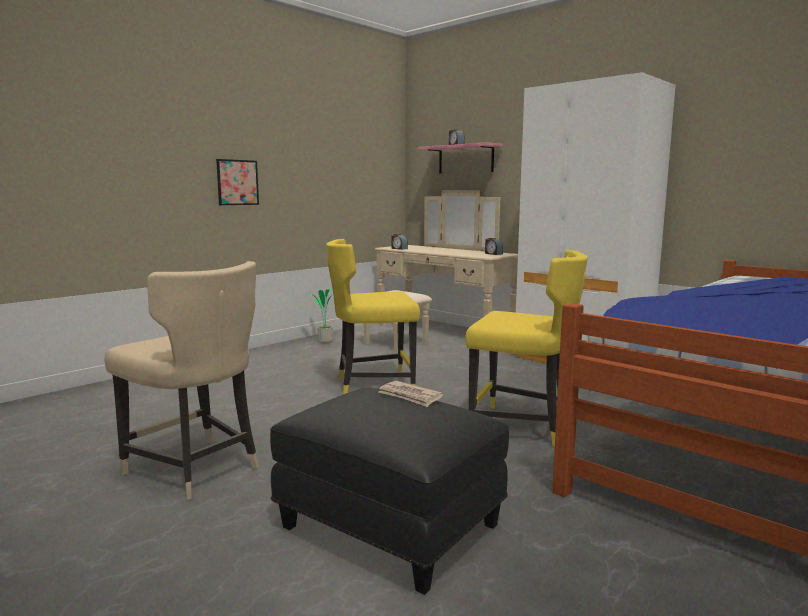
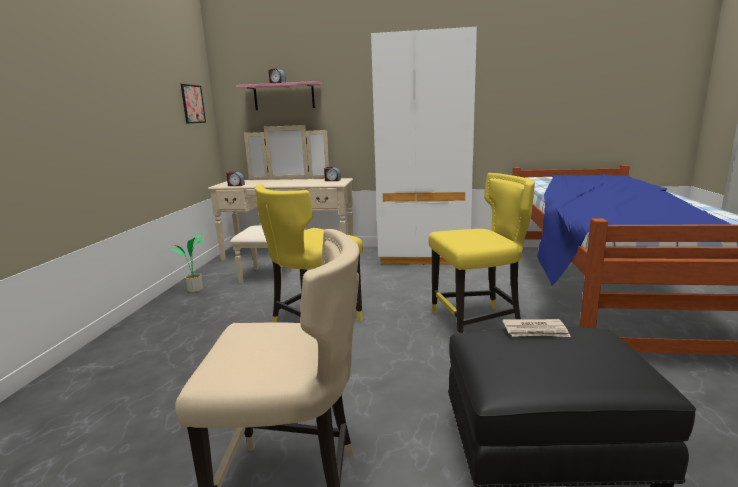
camera: 35 degrees left, 5 degrees up
picture [216,159,259,205] -> picture moved to [181,84,206,124]

